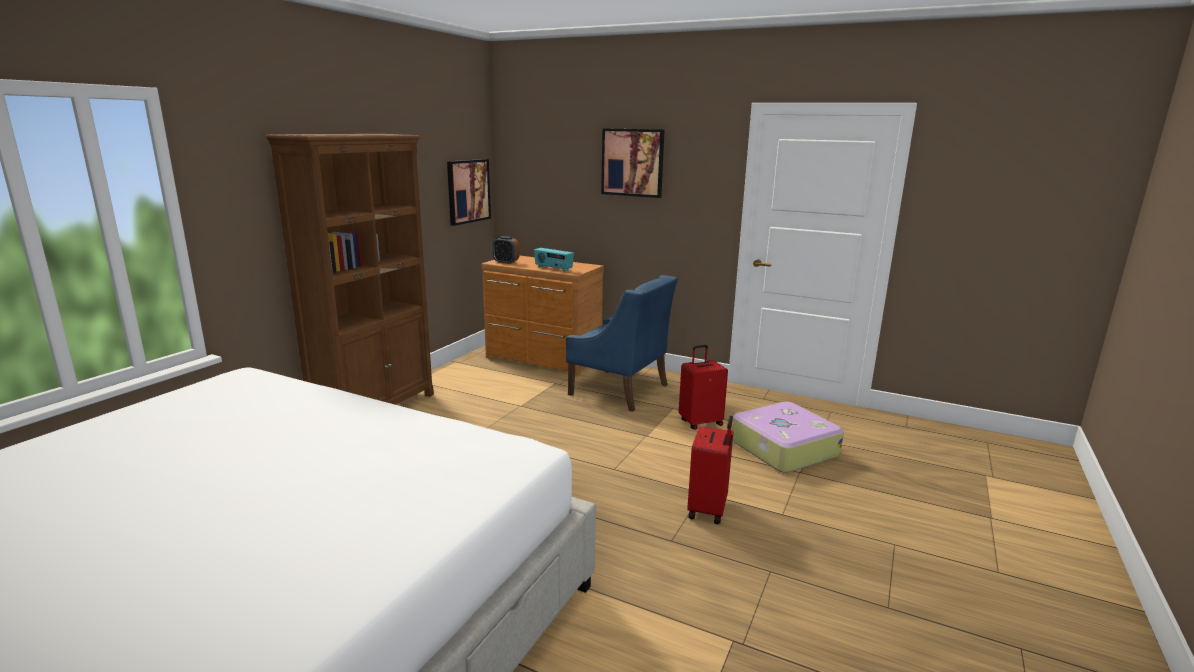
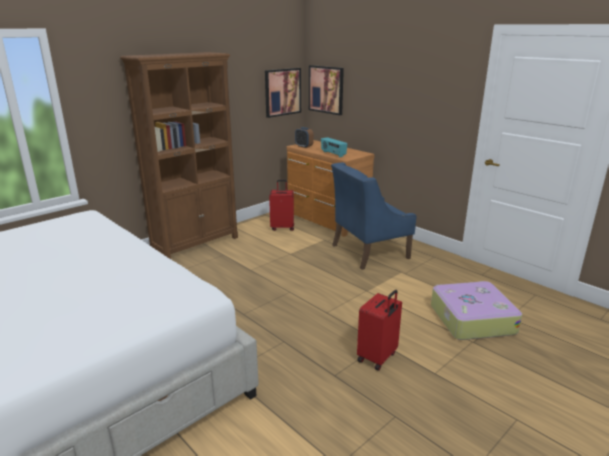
camera: 20 degrees right, 5 degrees up
blue armchair [566,275,678,412] -> blue armchair turned 105 degrees clockwise [331,162,417,270]
picture [601,128,665,198] -> picture moved to [309,65,344,115]
red suitcase [679,345,728,430] -> red suitcase moved to [269,180,294,231]

